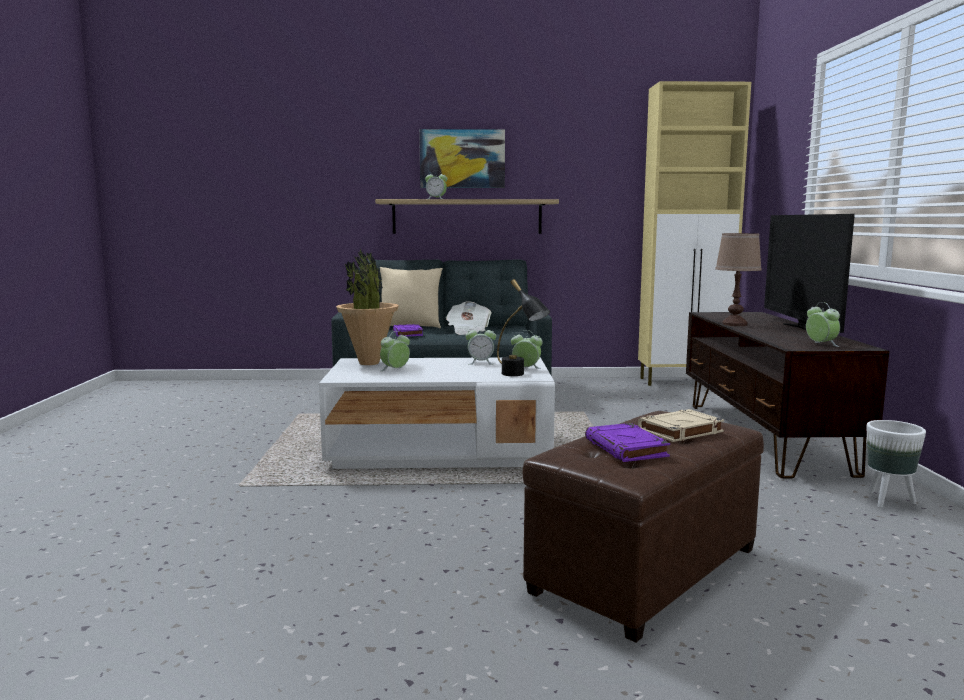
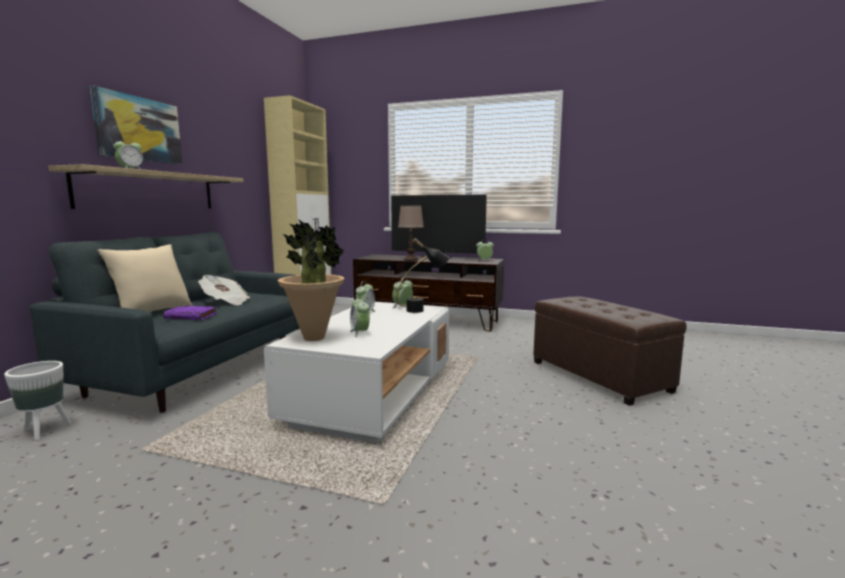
camera: 70 degrees left, 0 degrees up
purple book [585,423,670,462] -> none
beige book [638,409,724,442] -> none
white planter [867,420,926,508] -> white planter moved to [4,361,71,441]

